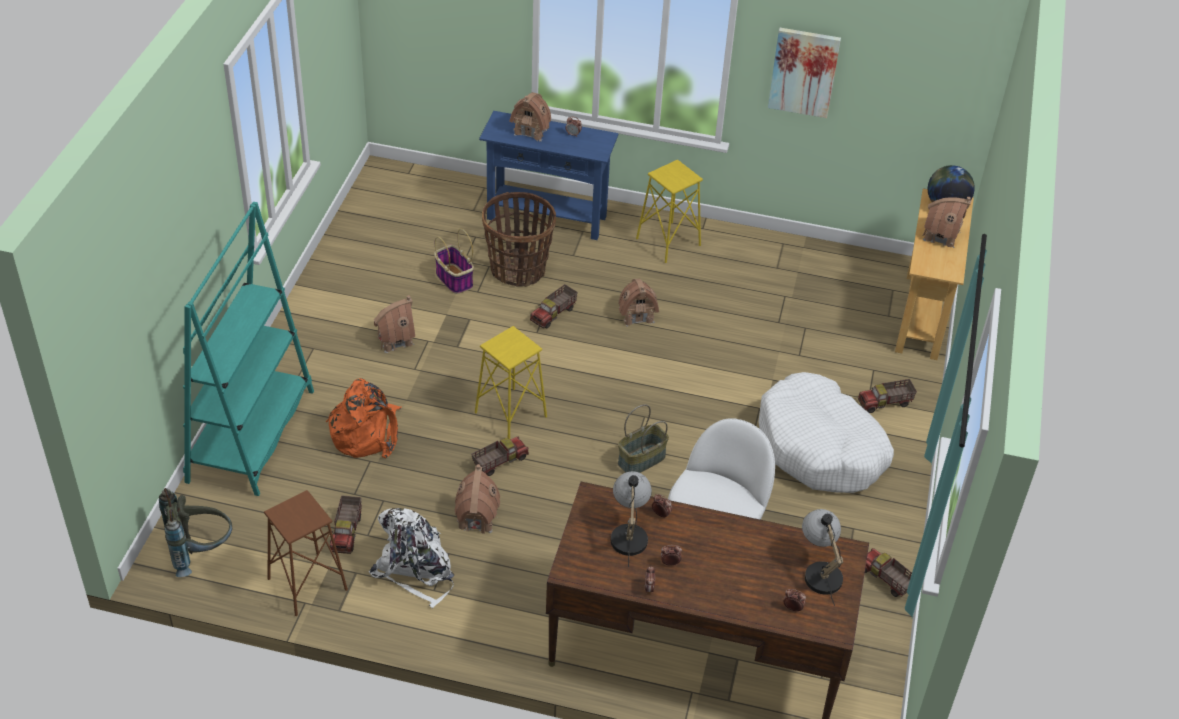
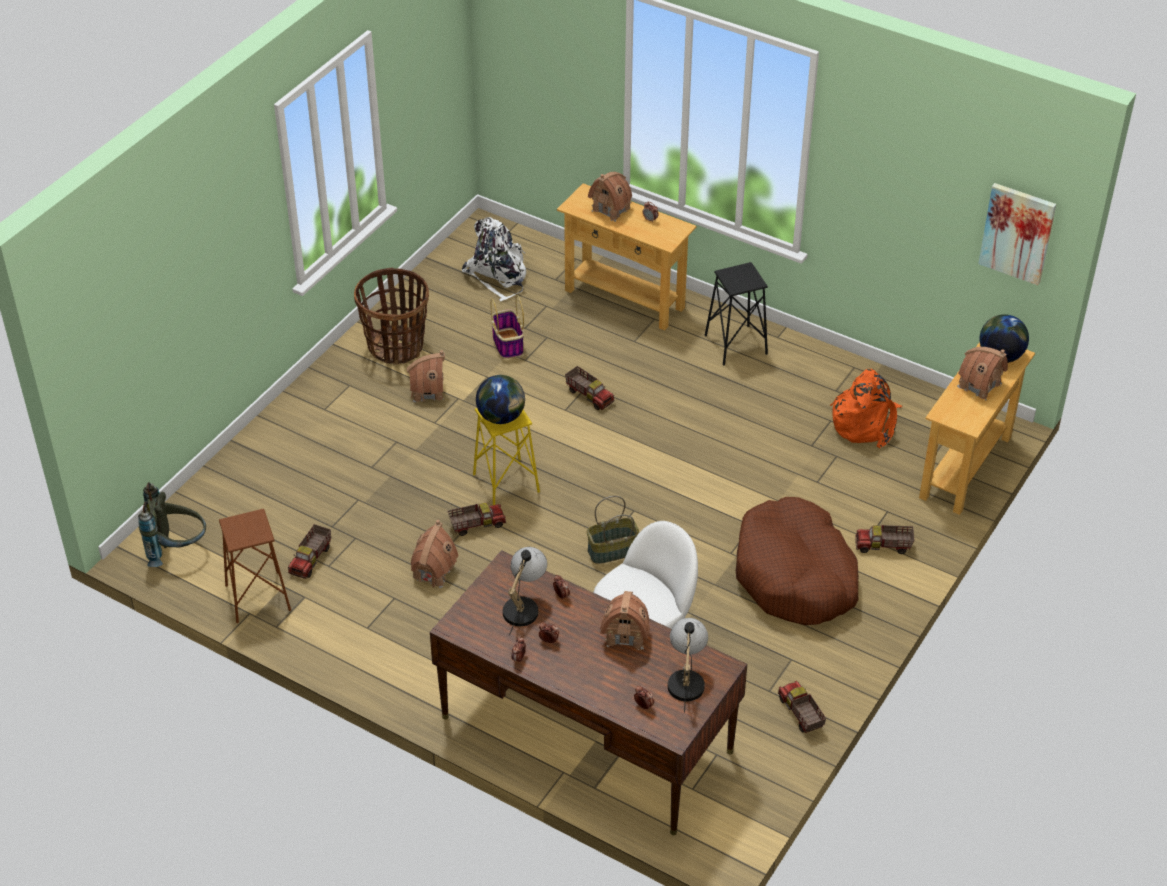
camera: 20 degrees right, 0 degrees up
turquoise bookcase [183,202,314,496] -> none
orange backpack [326,378,402,459] -> orange backpack moved to [830,369,902,448]
white backpack [369,508,454,608] -> white backpack moved to [462,217,526,301]
blue console table [479,111,619,240] -> beige console table [557,183,696,330]
basket [482,192,556,287] -> basket moved to [354,267,429,365]
toy truck [530,284,578,328] -> toy truck turned 105 degrees counterclockwise [565,366,614,410]
toy house [619,279,659,327] -> toy house moved to [600,591,650,650]
yellow stool [636,160,703,263] -> black stool [704,262,768,366]
white dog bed [758,372,894,493] -> brown dog bed [736,497,858,625]
picture [768,28,841,118] -> picture moved to [978,183,1056,285]
none -> globe [476,375,525,424]

